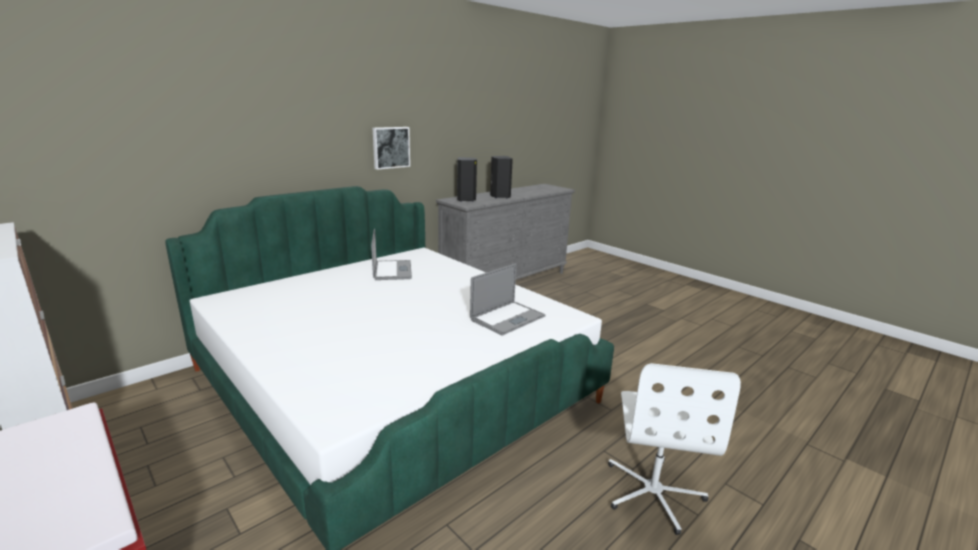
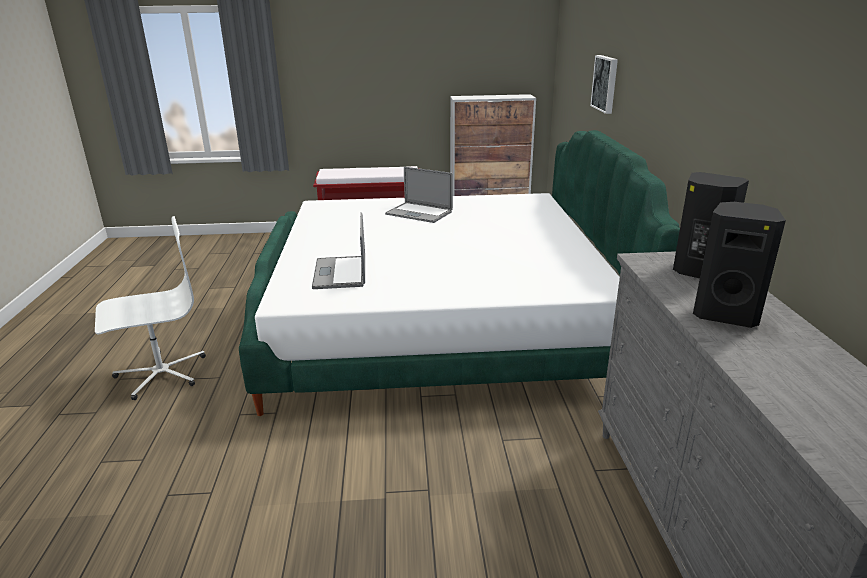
camera: 130 degrees right, 5 degrees up
laptop [371,229,412,280] -> laptop moved to [385,167,453,223]
picture [373,127,410,170] -> picture moved to [590,55,618,114]
white office chair [608,363,741,535] -> white office chair turned 105 degrees clockwise [95,216,206,400]

